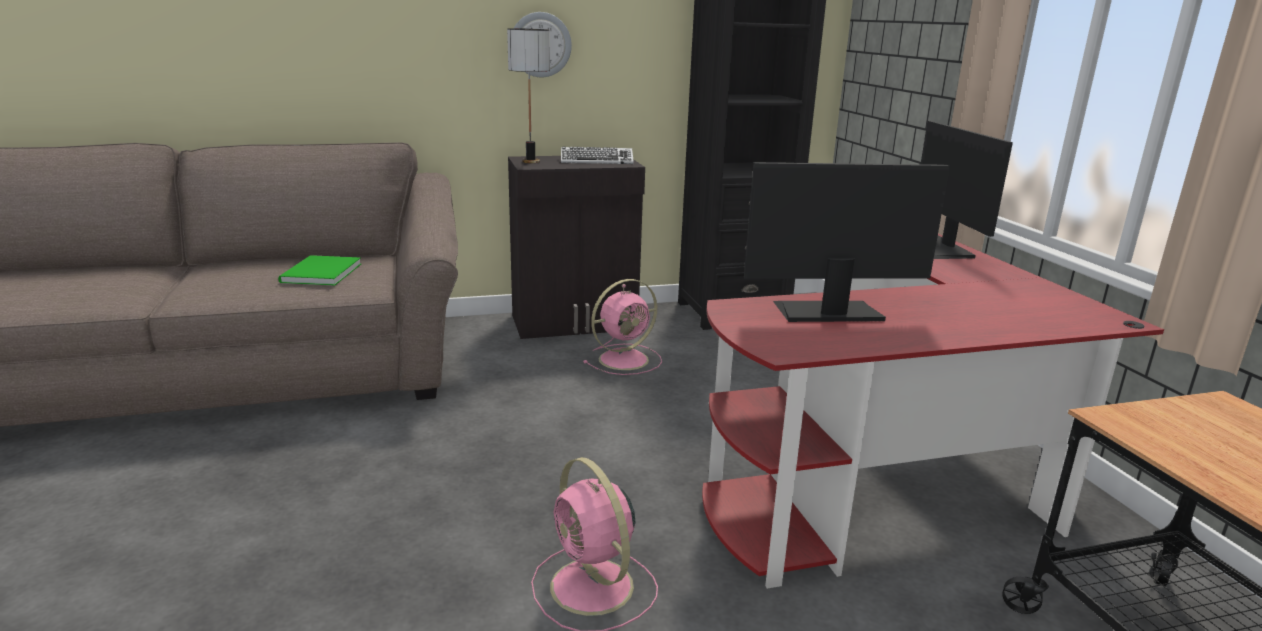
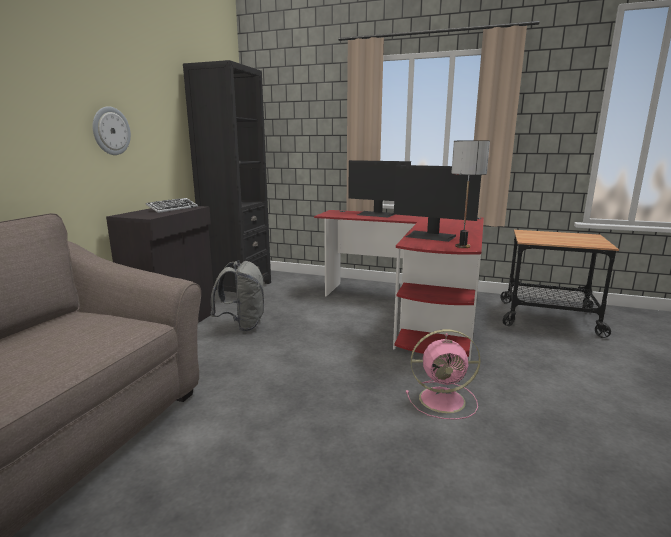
camera: 55 degrees left, 5 degrees down
green book [278,255,361,285] -> none
table lamp [507,28,550,163] -> table lamp moved to [451,140,490,248]
pink fan [583,279,662,375] -> grey backpack [210,261,264,332]
monitor [744,162,950,322] -> monitor turned 90 degrees counterclockwise [394,165,481,242]

